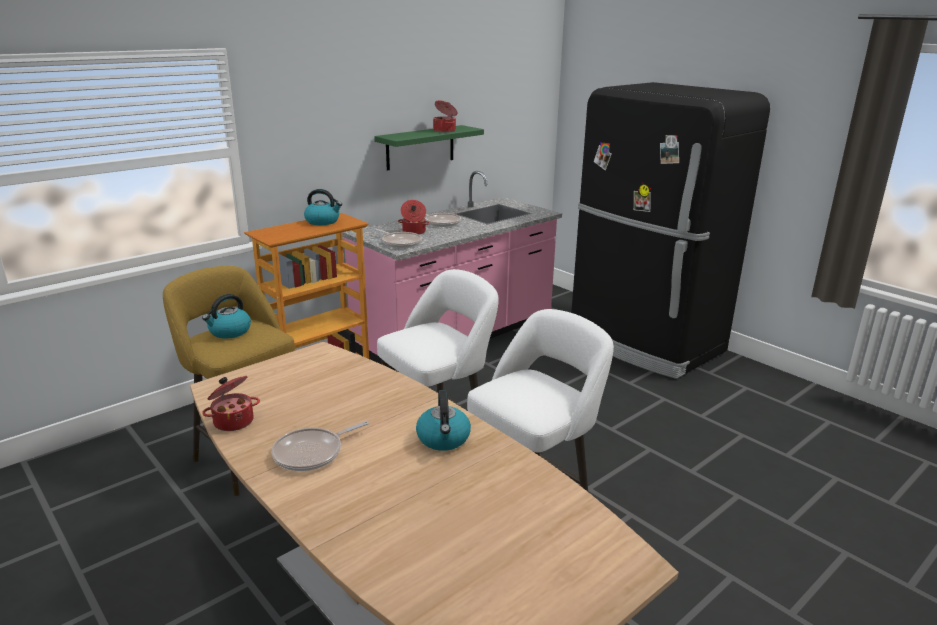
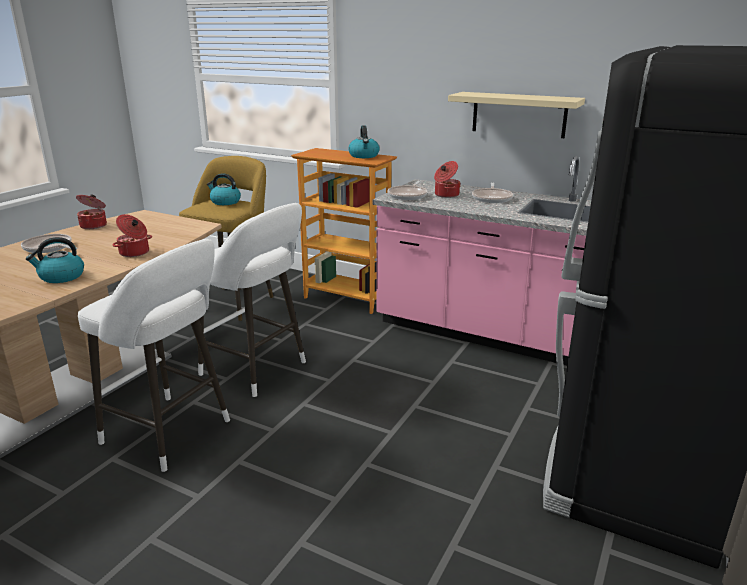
camera: 70 degrees right, 0 degrees up
green shelf [374,125,484,171] -> beige shelf [448,92,585,138]
cooking pot [433,100,457,133] -> cooking pot moved to [112,214,152,257]

